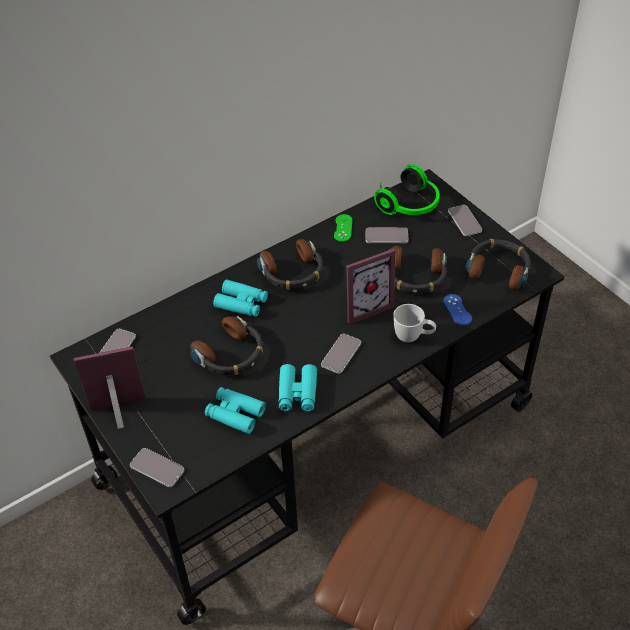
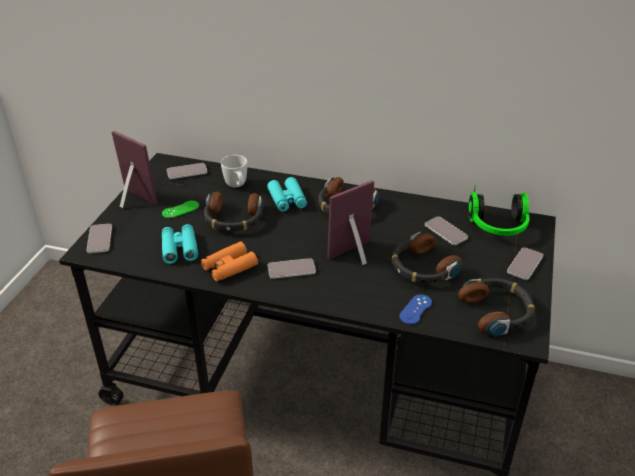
camera: 50 degrees right, 10 degrees down
turquoise binoculars [279,364,317,411] -> orange binoculars [201,241,258,281]
green game controller [334,214,353,242] -> green game controller moved to [162,201,199,218]
picture frame [346,249,396,324] -> picture frame turned 120 degrees clockwise [327,180,374,265]
white mug [393,304,436,342] -> white mug moved to [221,155,247,188]

